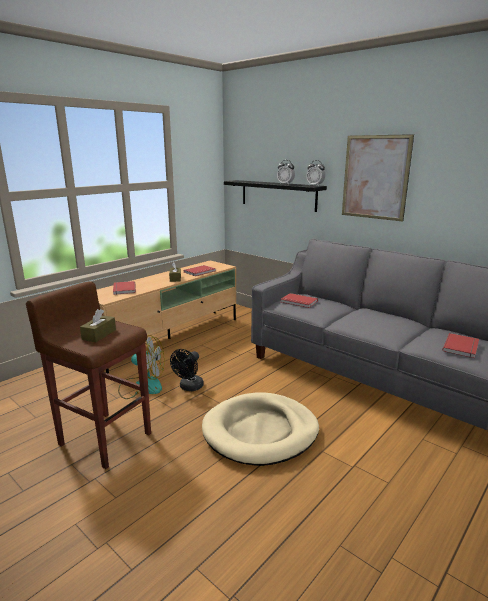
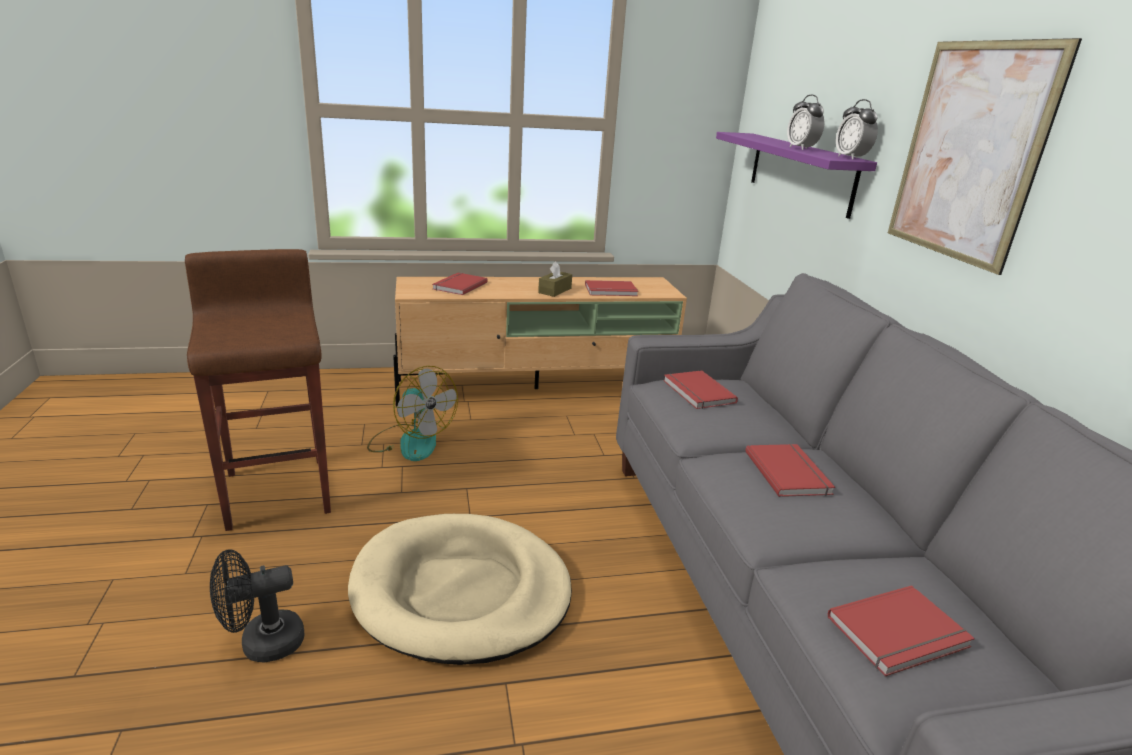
camera: 35 degrees right, 5 degrees up
brown tissue box [80,309,116,342] -> none
black fan [170,349,204,391] -> black fan moved to [210,550,304,662]
black shelf [224,180,327,212] -> purple shelf [716,132,877,219]
none -> red book [745,444,835,497]

